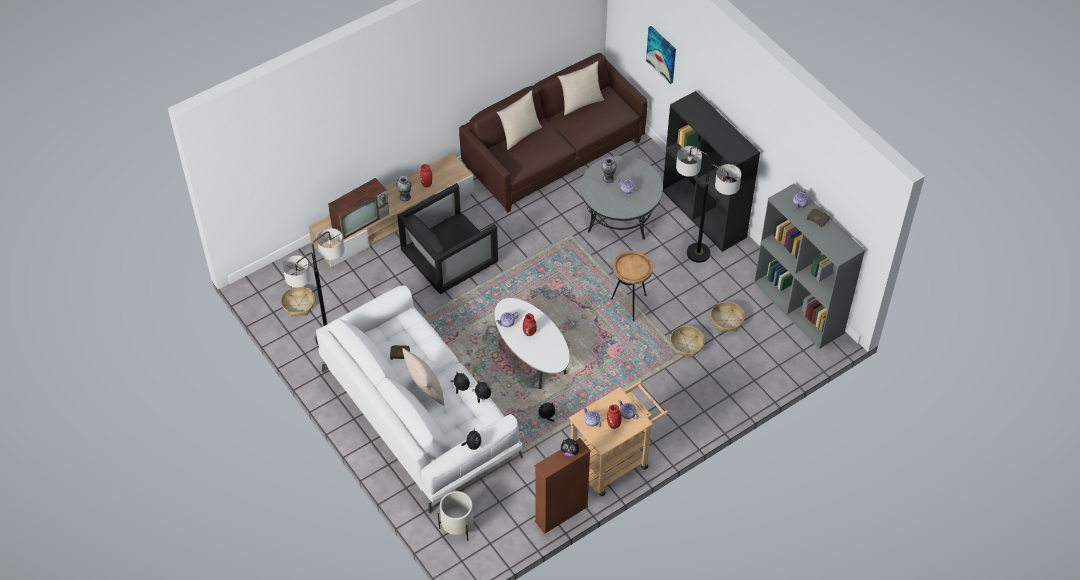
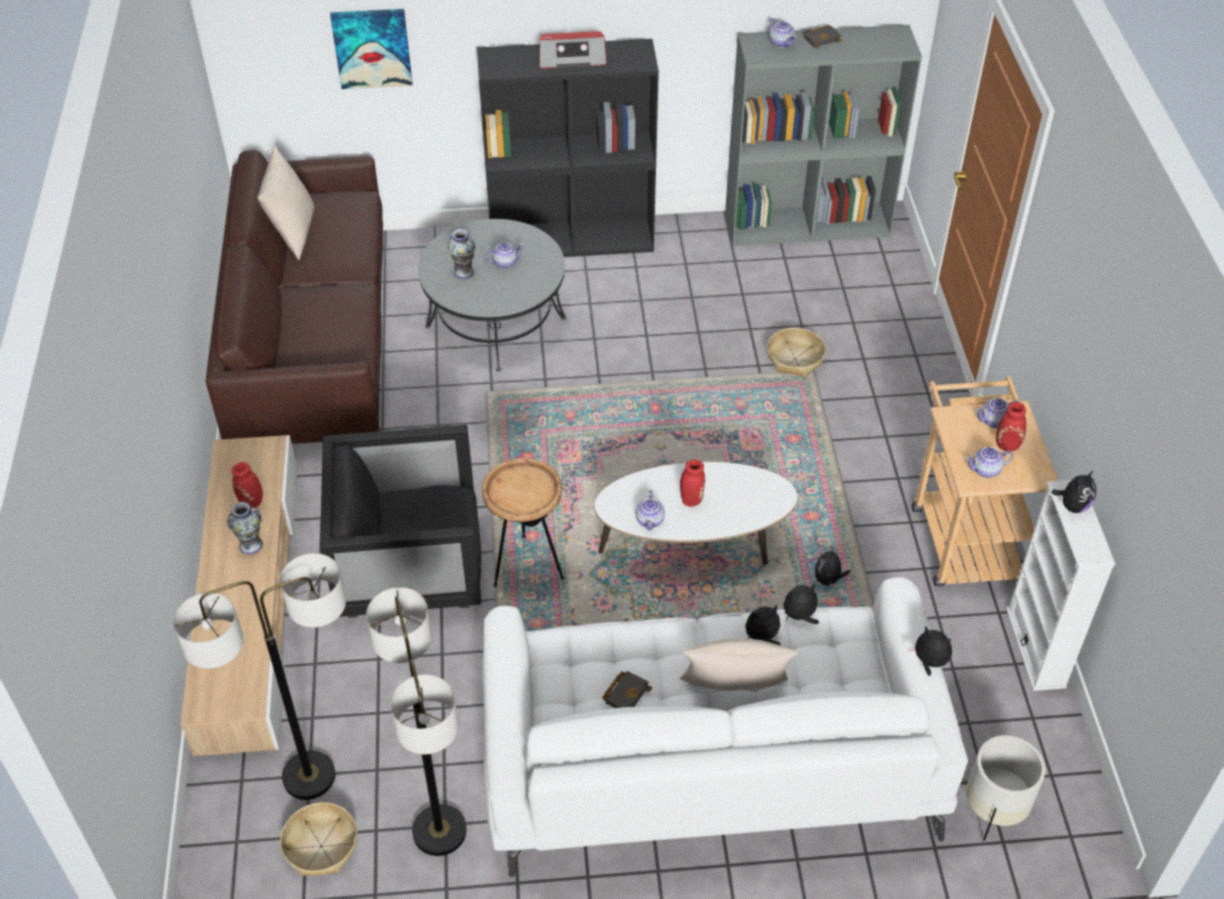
camera: 60 degrees left, 5 degrees down
television [328,178,389,240] -> none
black armchair [397,183,498,294] -> black armchair turned 90 degrees clockwise [320,425,481,618]
beige pillow [497,90,542,150] -> none
brown bookcase [534,438,591,534] -> white bookcase [1006,480,1115,691]
brown side table [611,251,653,321] -> brown side table moved to [482,458,564,587]
floor lamp [676,146,742,263] -> floor lamp moved to [173,553,346,800]
basket [711,302,745,332] -> none
none -> radio [540,31,607,68]

